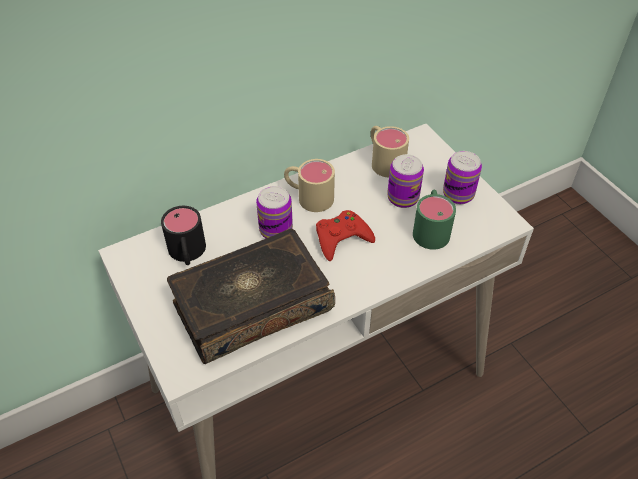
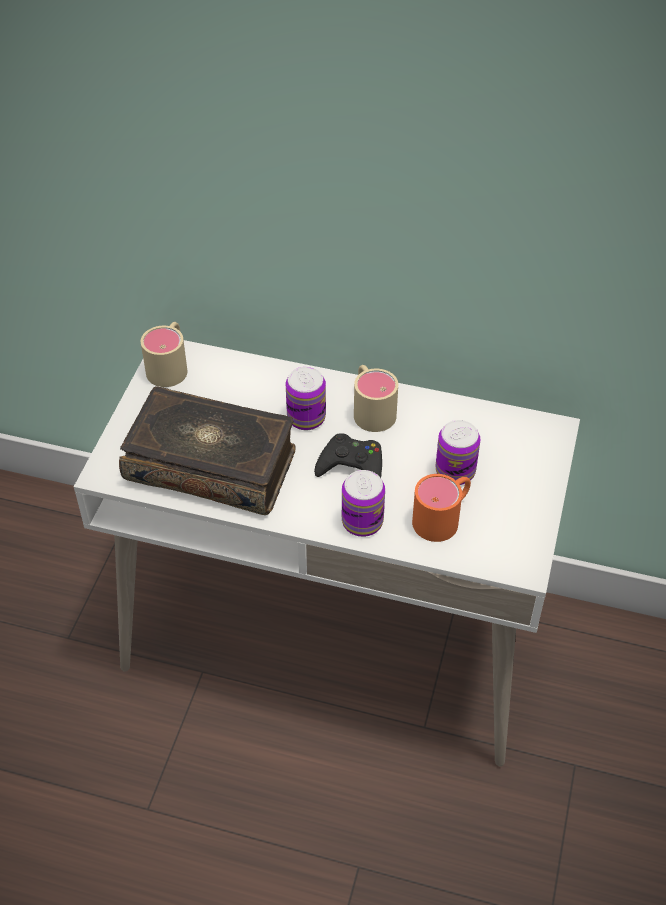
camera: 45 degrees right, 0 degrees up
black mug [161,206,206,265] -> none
red game controller [316,210,375,261] -> black game controller [314,433,382,478]
beige mug [371,126,409,177] -> beige mug moved to [141,322,188,387]
green mug [413,190,456,250] -> orange mug [412,474,471,542]
can [443,151,482,204] -> can moved to [342,470,385,537]

